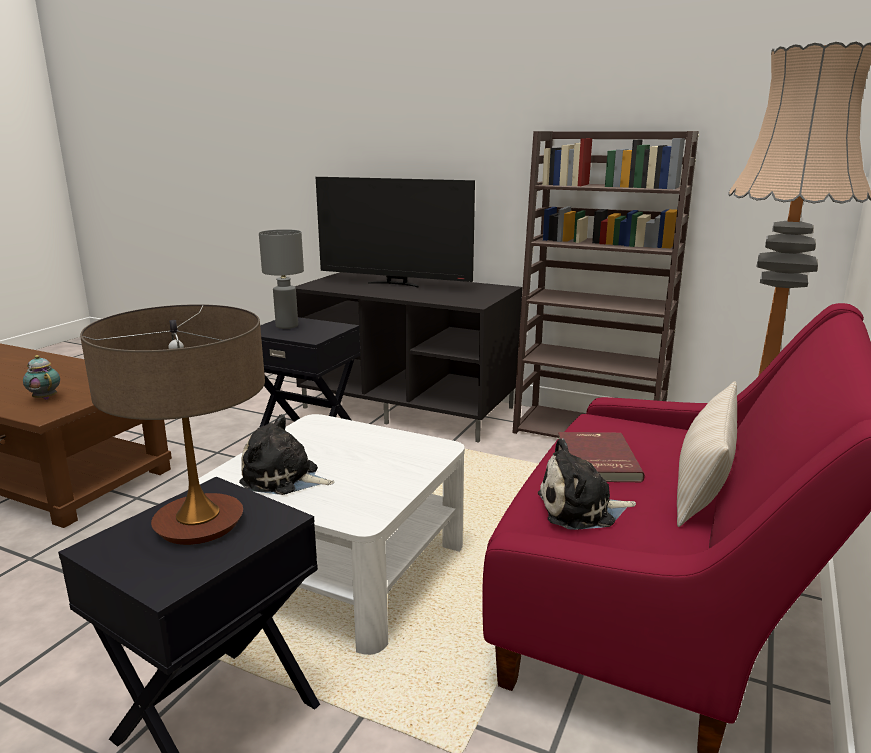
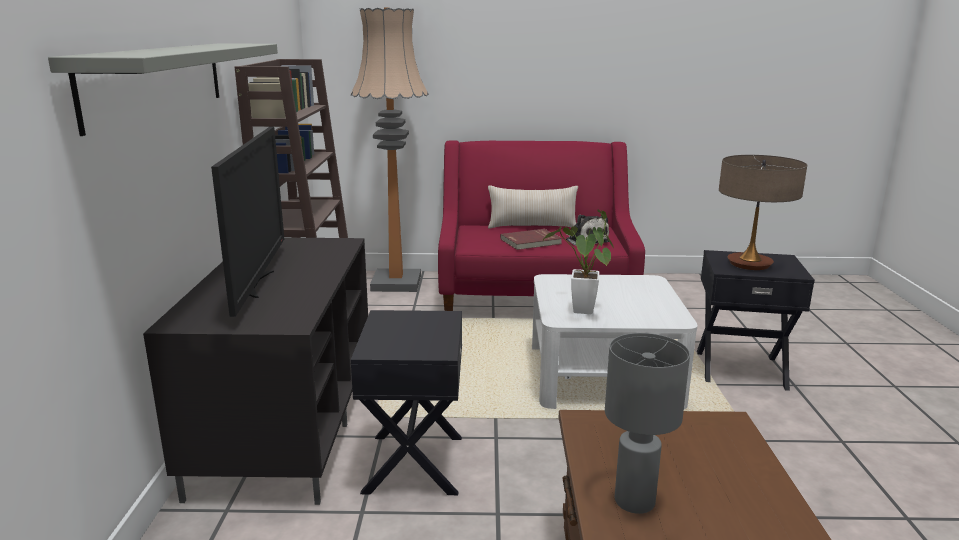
camera: 115 degrees left, 0 degrees up
teapot [23,355,60,400] -> none
plush toy [239,414,335,495] -> none
grey table lamp [259,229,304,329] -> grey table lamp moved to [605,333,690,514]
none -> grey shelf [48,43,278,136]
none -> potted plant [543,209,614,314]

